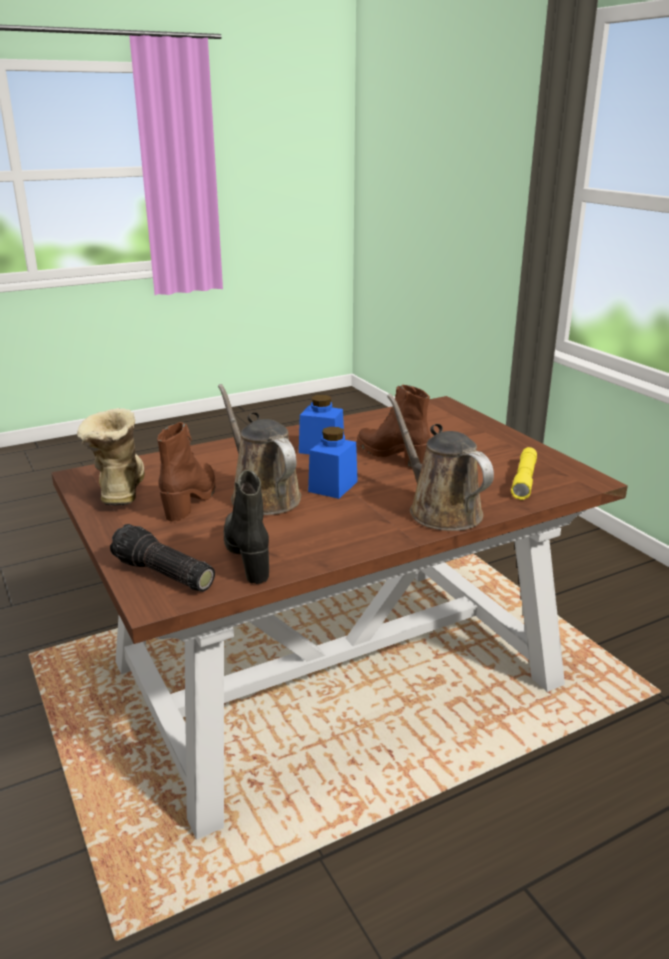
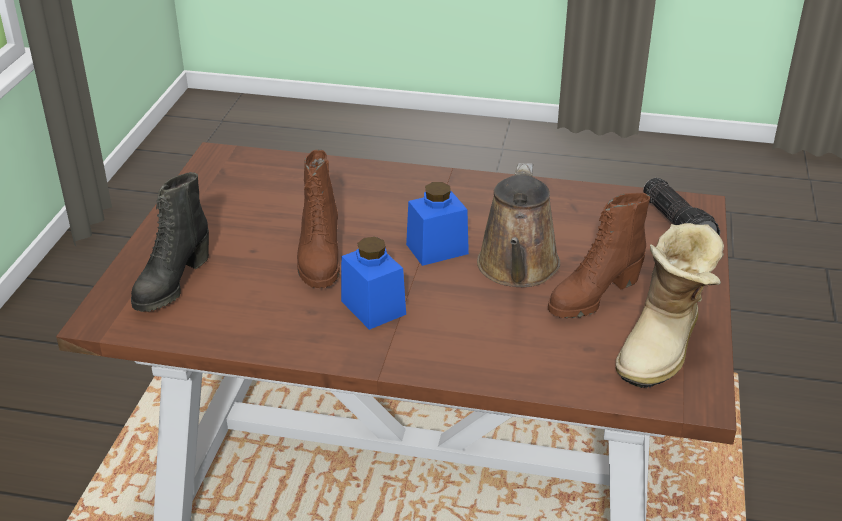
camera: 140 degrees left, 10 degrees up
black boot [224,470,269,584] -> black boot moved to [131,172,209,312]
brown watering can [387,394,494,531] -> none
yellow flashlight [511,447,537,500] -> none

